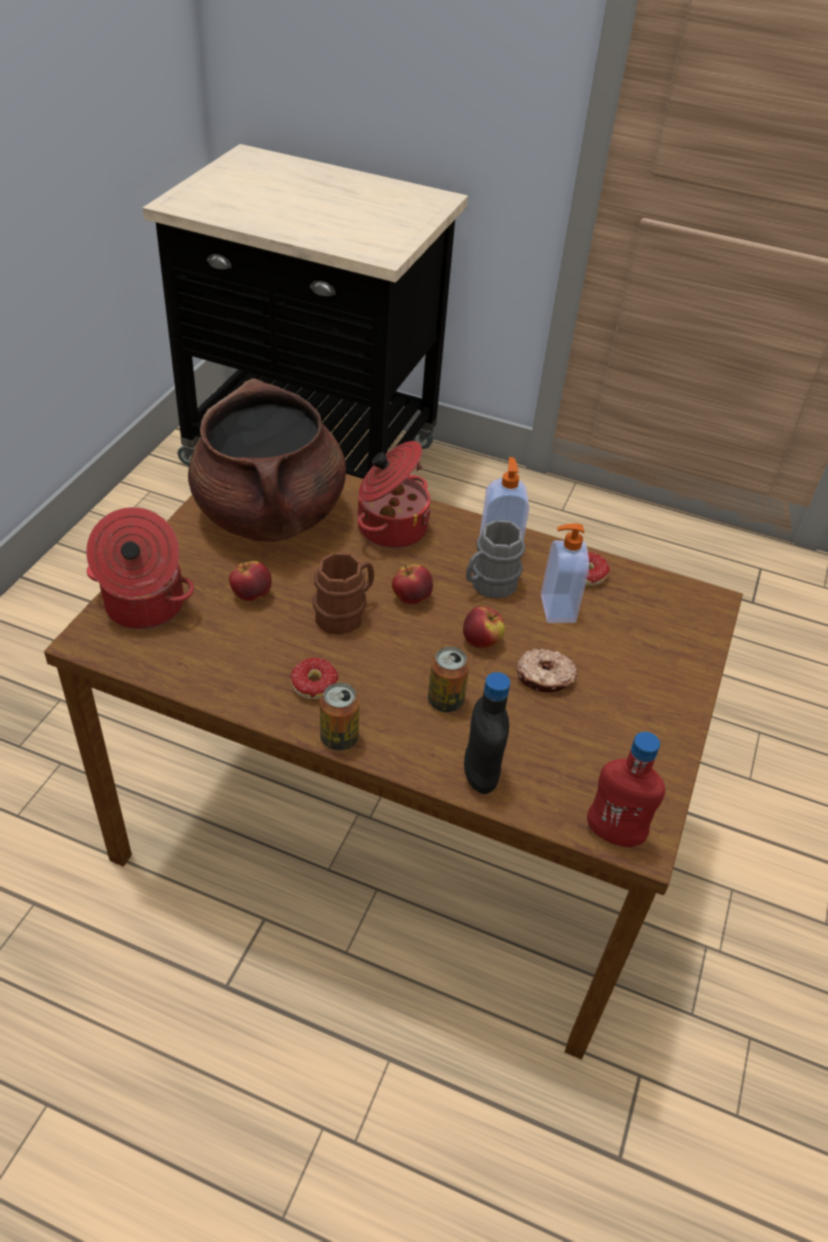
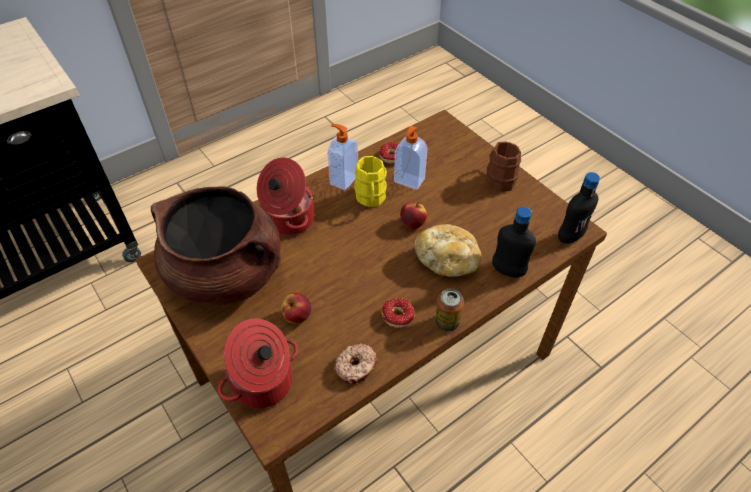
camera: 55 degrees left, 5 degrees up
brown mug [313,553,374,634] -> brown mug moved to [485,141,521,192]
apple [392,564,433,604] -> none
can [428,647,469,712] -> bread [414,224,481,277]
grey mug [466,520,525,598] -> yellow mug [354,156,387,207]
donut [517,649,578,692] -> donut moved to [334,343,377,384]
red bottle [587,732,665,847] -> black bottle [558,172,600,244]

